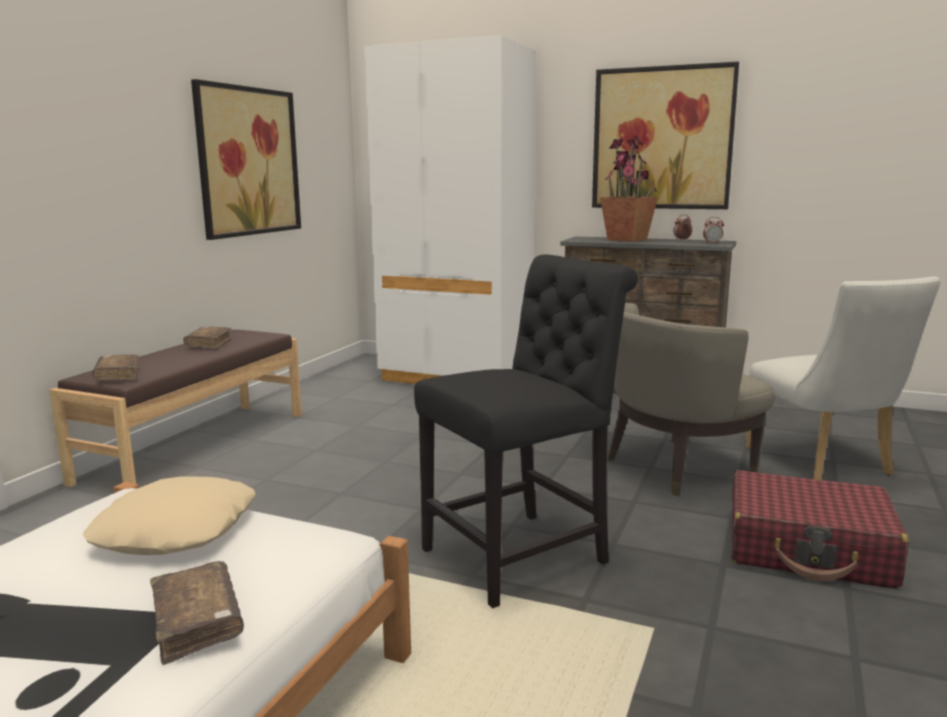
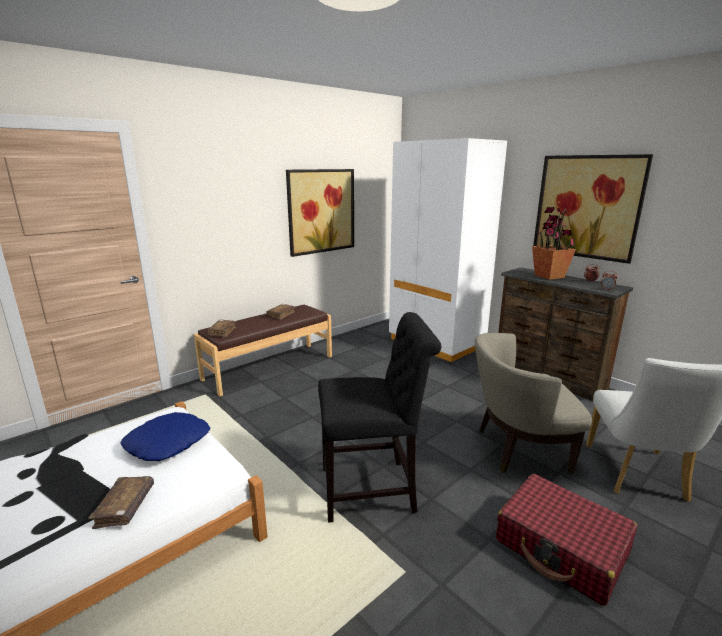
camera: 25 degrees right, 5 degrees up
beige pillow [83,476,256,555] -> blue pillow [121,412,210,461]

